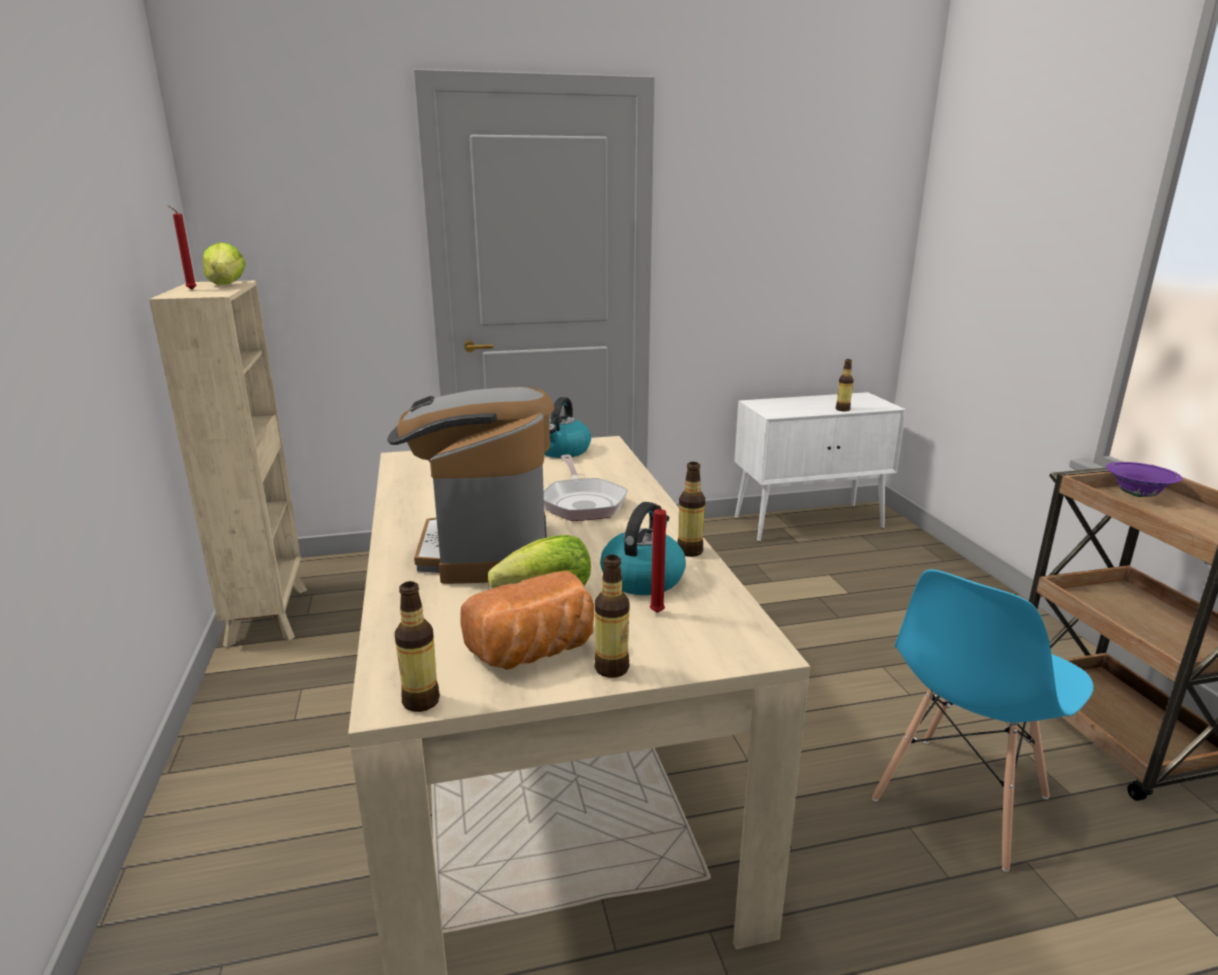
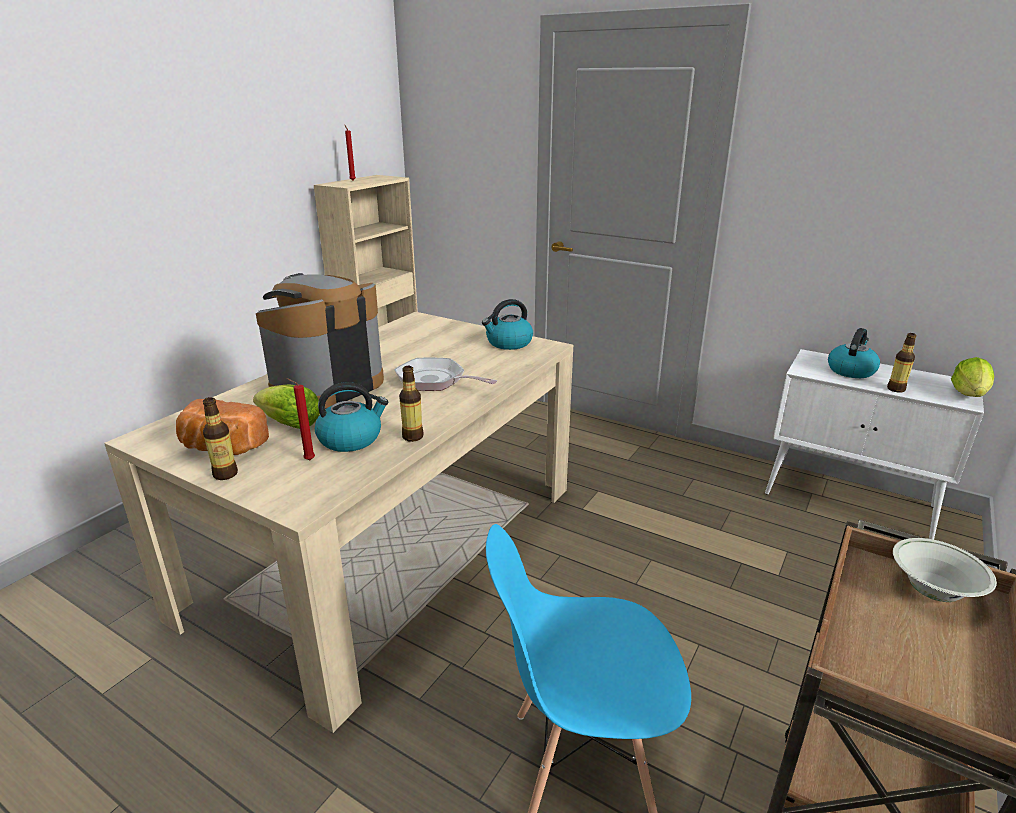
camera: 45 degrees right, 5 degrees up
lettuce [203,242,246,285] -> lettuce moved to [951,357,994,397]
bottle [395,581,440,712] -> none
frying pan [544,455,628,521] -> frying pan turned 90 degrees clockwise [394,358,497,391]
purple bowl [1106,462,1183,497] -> white bowl [893,538,997,602]
none -> kettle [828,328,880,378]

